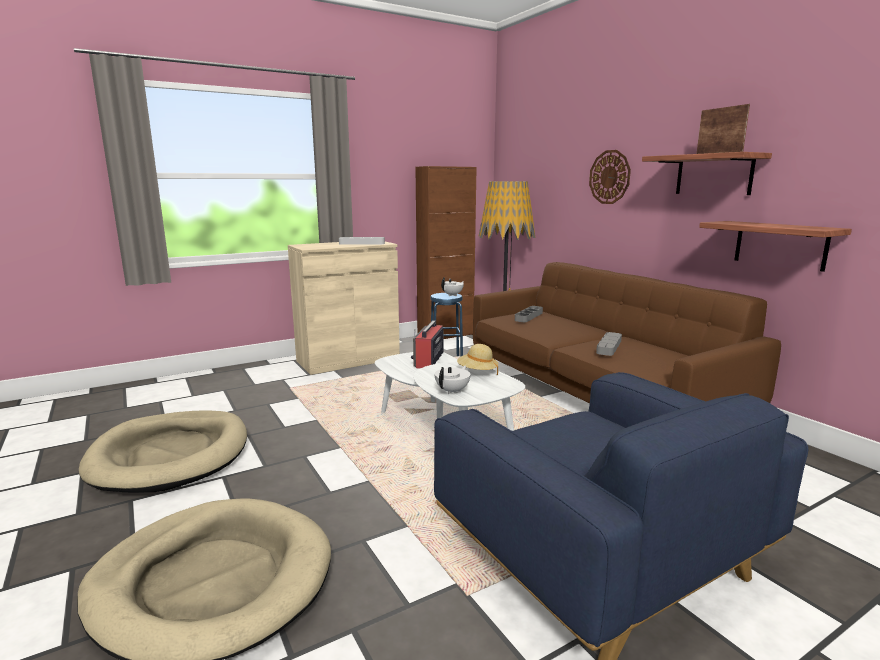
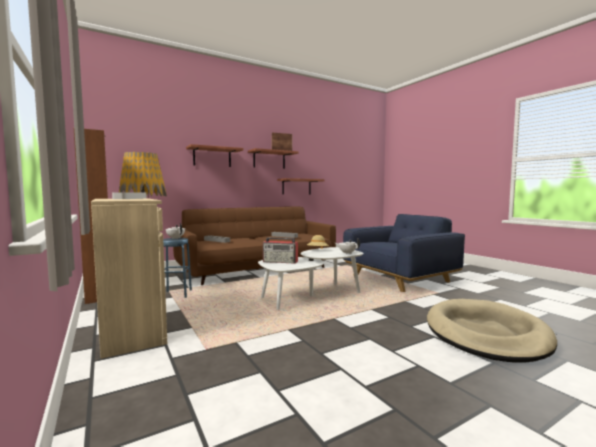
camera: 90 degrees left, 10 degrees down
beige dog bed [79,410,247,492] -> none
wall clock [589,150,631,204] -> shelf [186,144,243,167]

